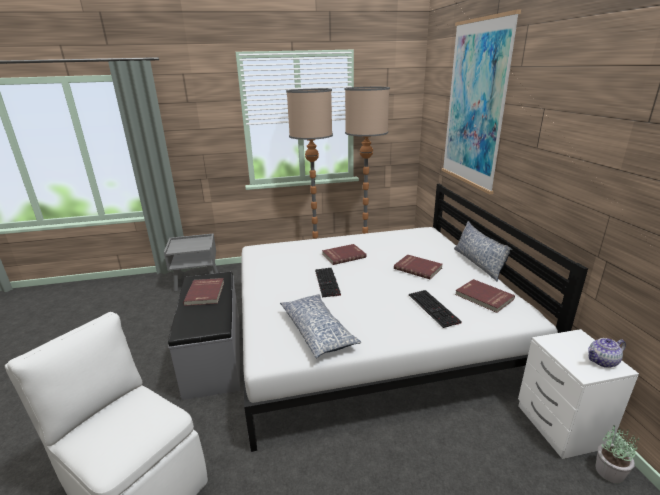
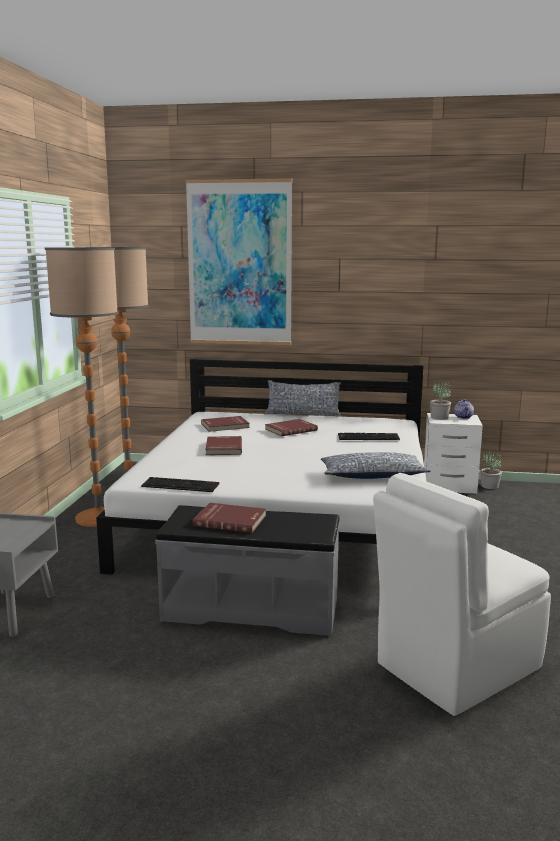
camera: 70 degrees left, 10 degrees down
keyboard [315,268,341,298] -> keyboard moved to [141,477,219,492]
red book [455,279,515,313] -> red book moved to [201,416,250,432]
none -> potted plant [430,382,451,420]

